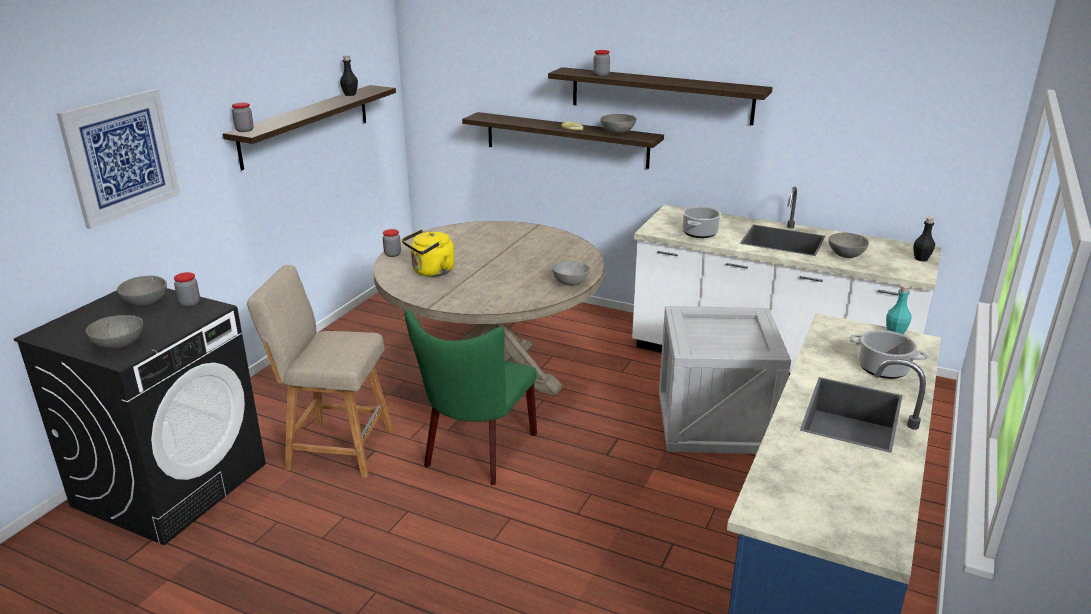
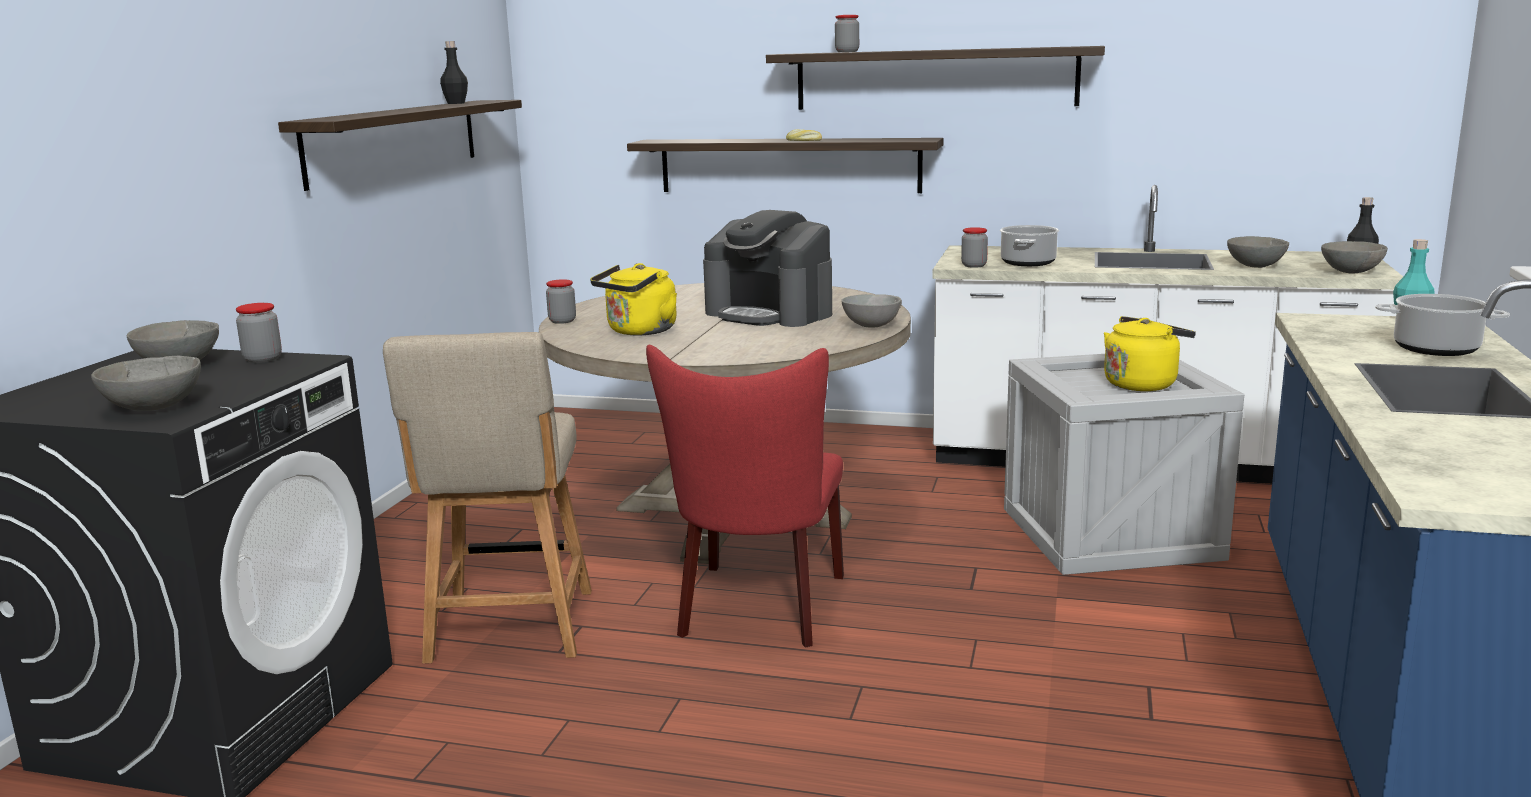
camera: 10 degrees left, 10 degrees down
picture [57,89,180,229] -> none
jar [232,103,254,132] -> jar moved to [961,227,988,268]
beige chair [247,265,393,478] -> beige chair turned 90 degrees counterclockwise [383,332,592,664]
green chair [405,309,537,485] -> red chair [646,345,844,648]
grey bowl [601,114,636,134] -> grey bowl moved to [1321,241,1388,274]
none -> coffee machine [703,210,832,327]
none -> yellow kettle [1104,316,1196,391]

